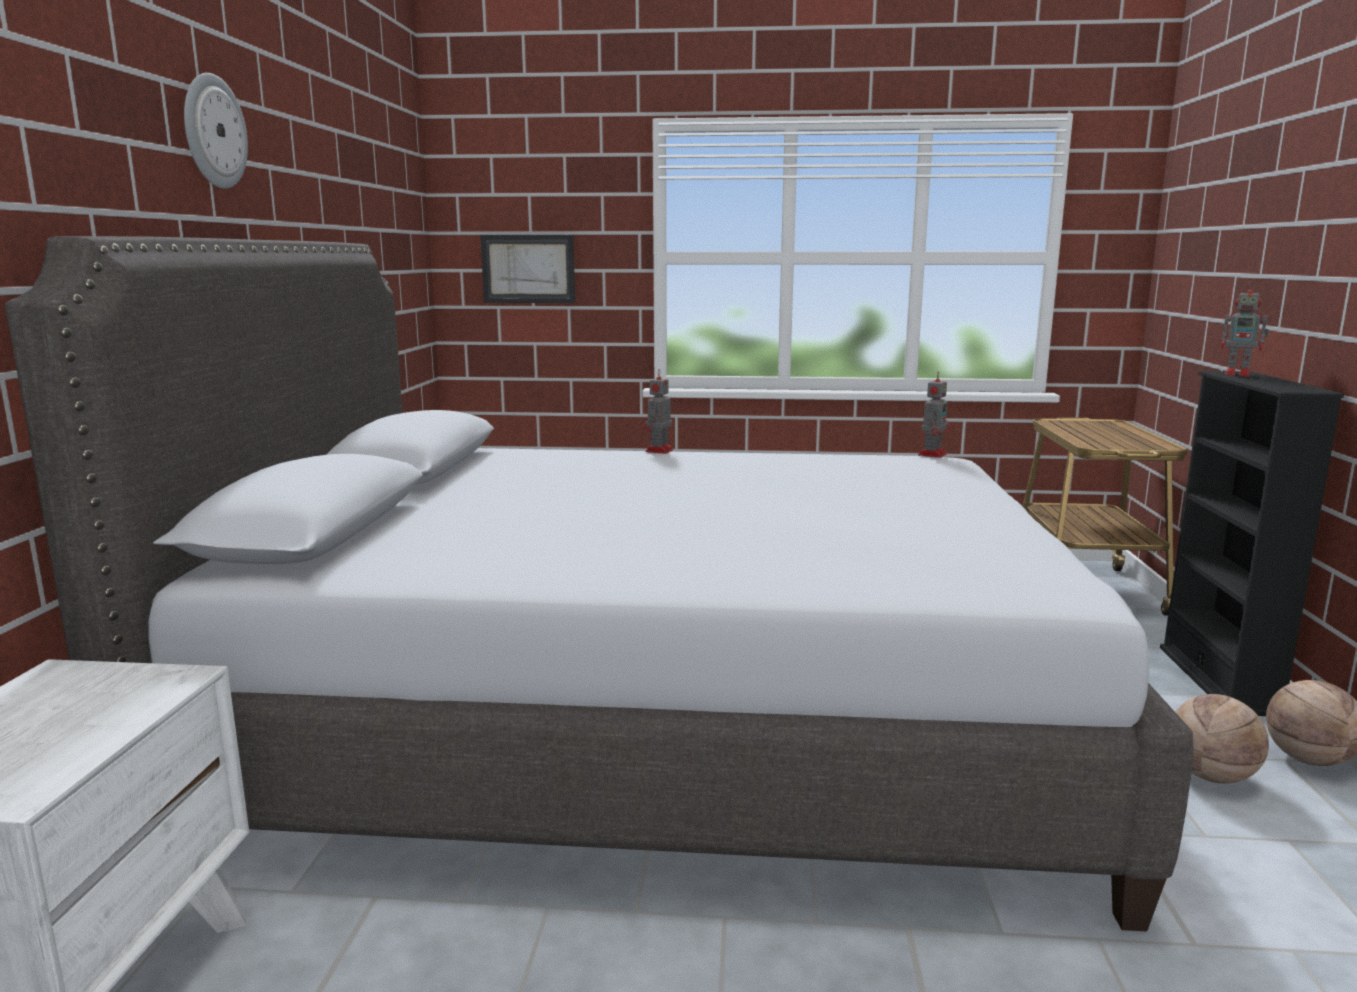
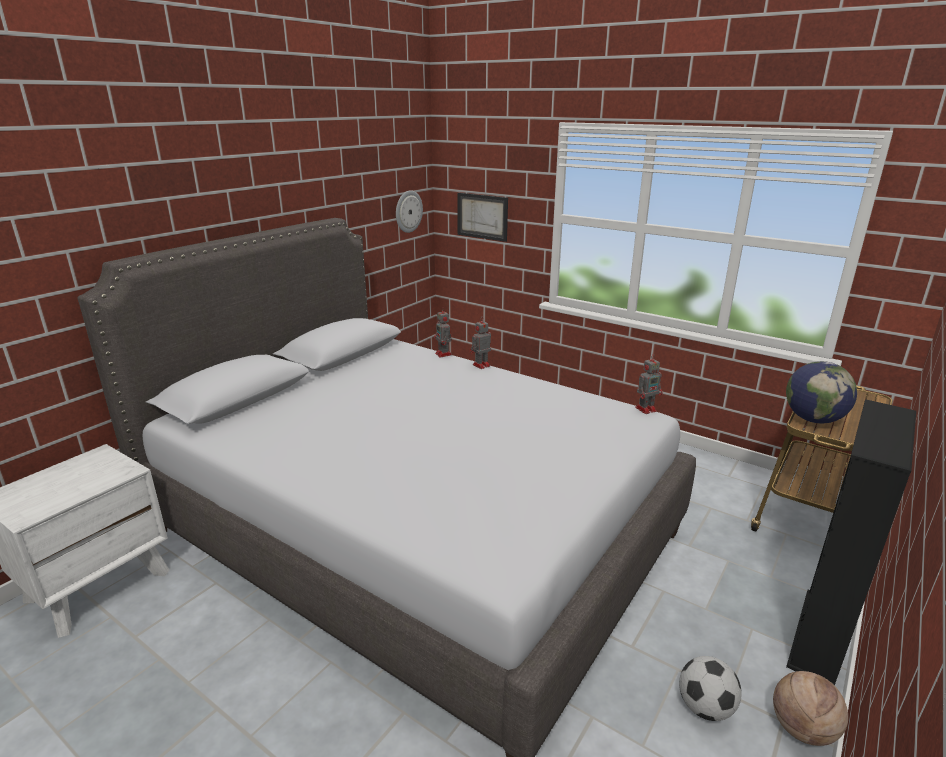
camera: 30 degrees right, 10 degrees up
wall clock [184,73,248,189] -> wall clock moved to [396,190,423,233]
basketball [1175,694,1269,783] -> football [679,656,742,721]
toy robot [1221,282,1269,377] -> toy robot moved to [434,307,452,357]
none -> globe [786,361,857,424]

